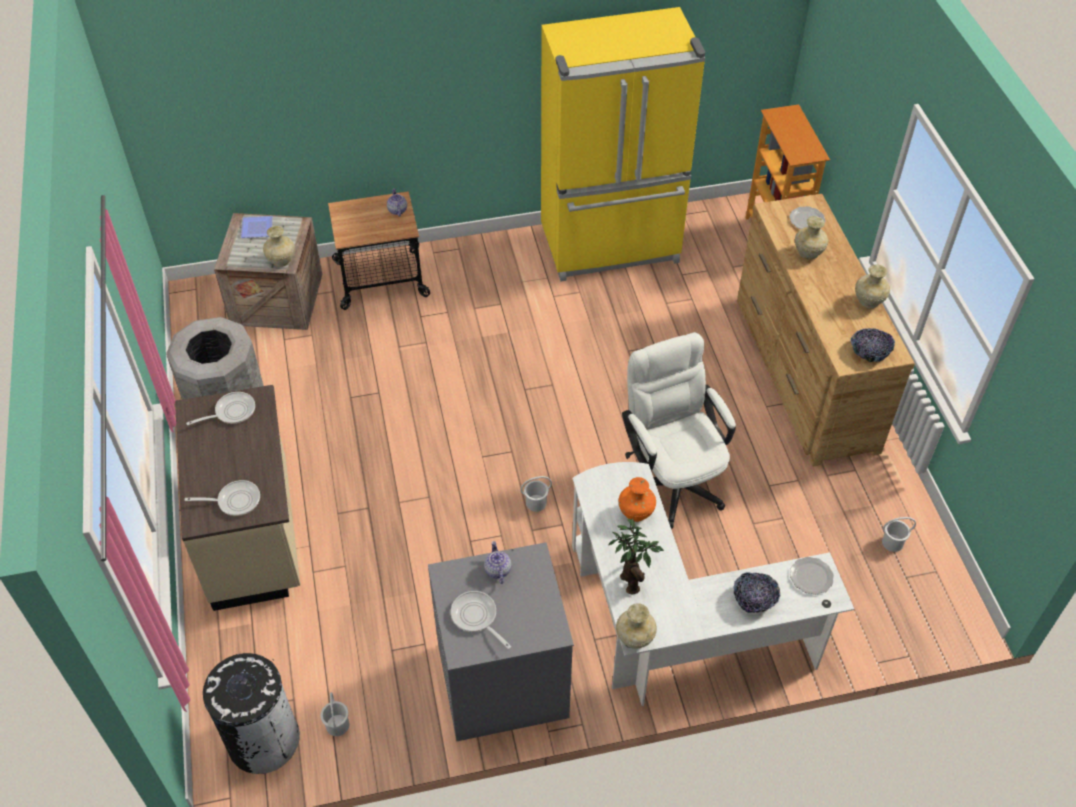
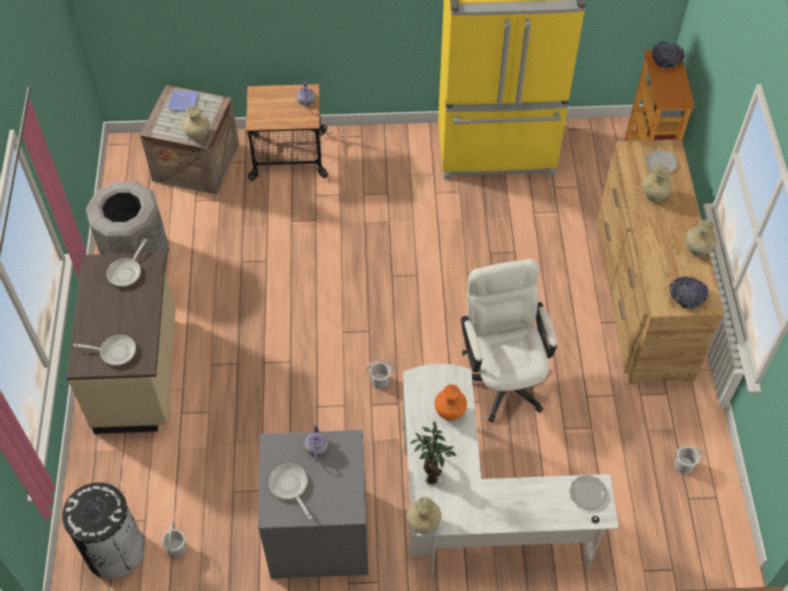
camera: 10 degrees right, 5 degrees up
frying pan [186,392,255,425] -> frying pan turned 135 degrees clockwise [107,239,147,287]
bowl [734,572,781,613] -> bowl moved to [652,41,685,68]

